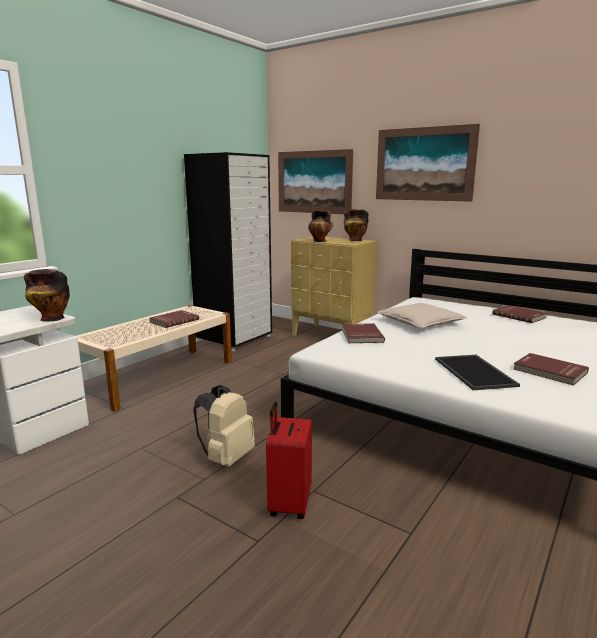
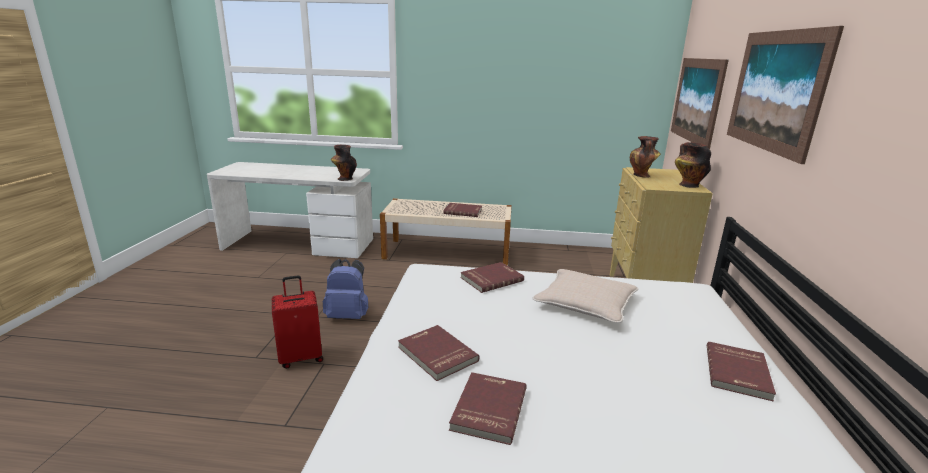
camera: 60 degrees right, 5 degrees up
wardrobe [184,152,272,352] -> none
beige backpack [193,385,255,467] -> blue backpack [322,259,368,319]
tray [435,355,520,390] -> red book [398,325,480,381]

